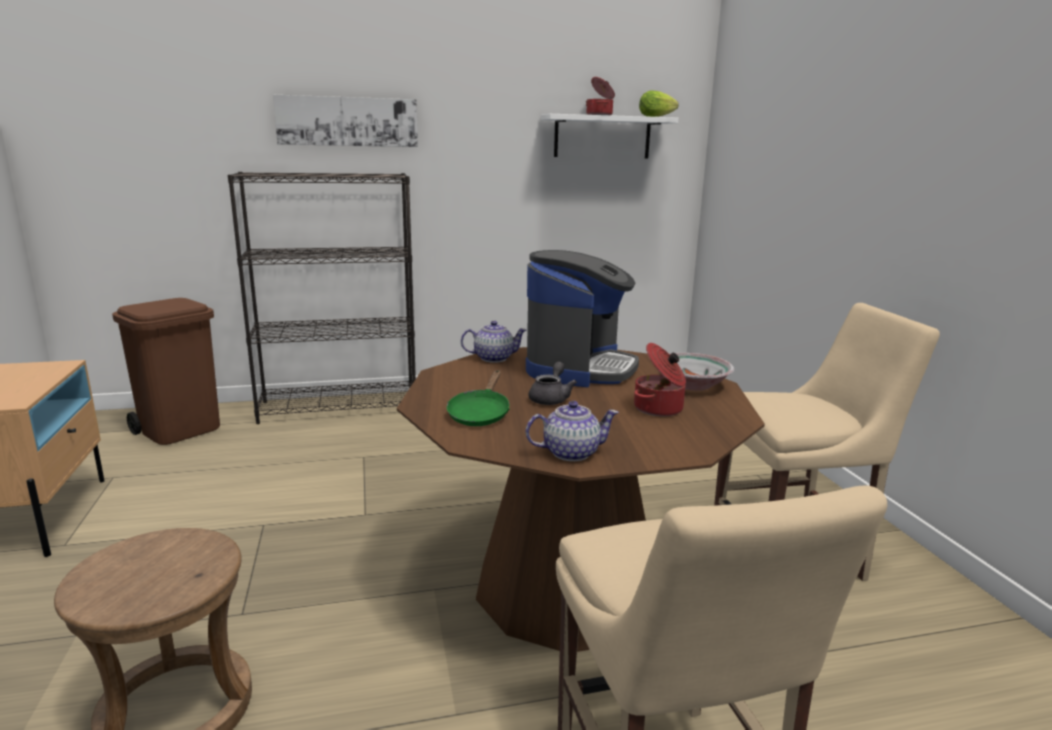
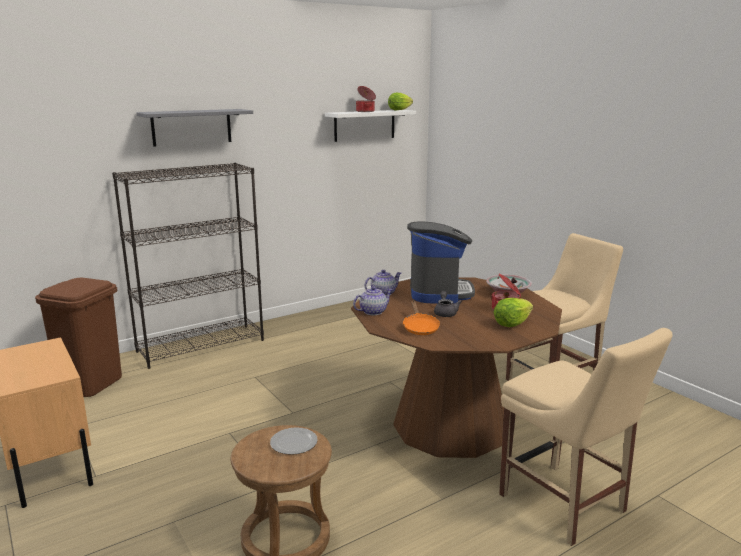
camera: 20 degrees left, 0 degrees up
picture [273,95,418,147] -> grey shelf [136,109,253,147]
green frying pan [447,370,510,426] -> orange frying pan [403,301,440,335]
teapot [526,401,619,461] -> teapot moved to [353,286,393,315]
none -> plate [270,428,318,455]
none -> lettuce [494,298,533,327]

